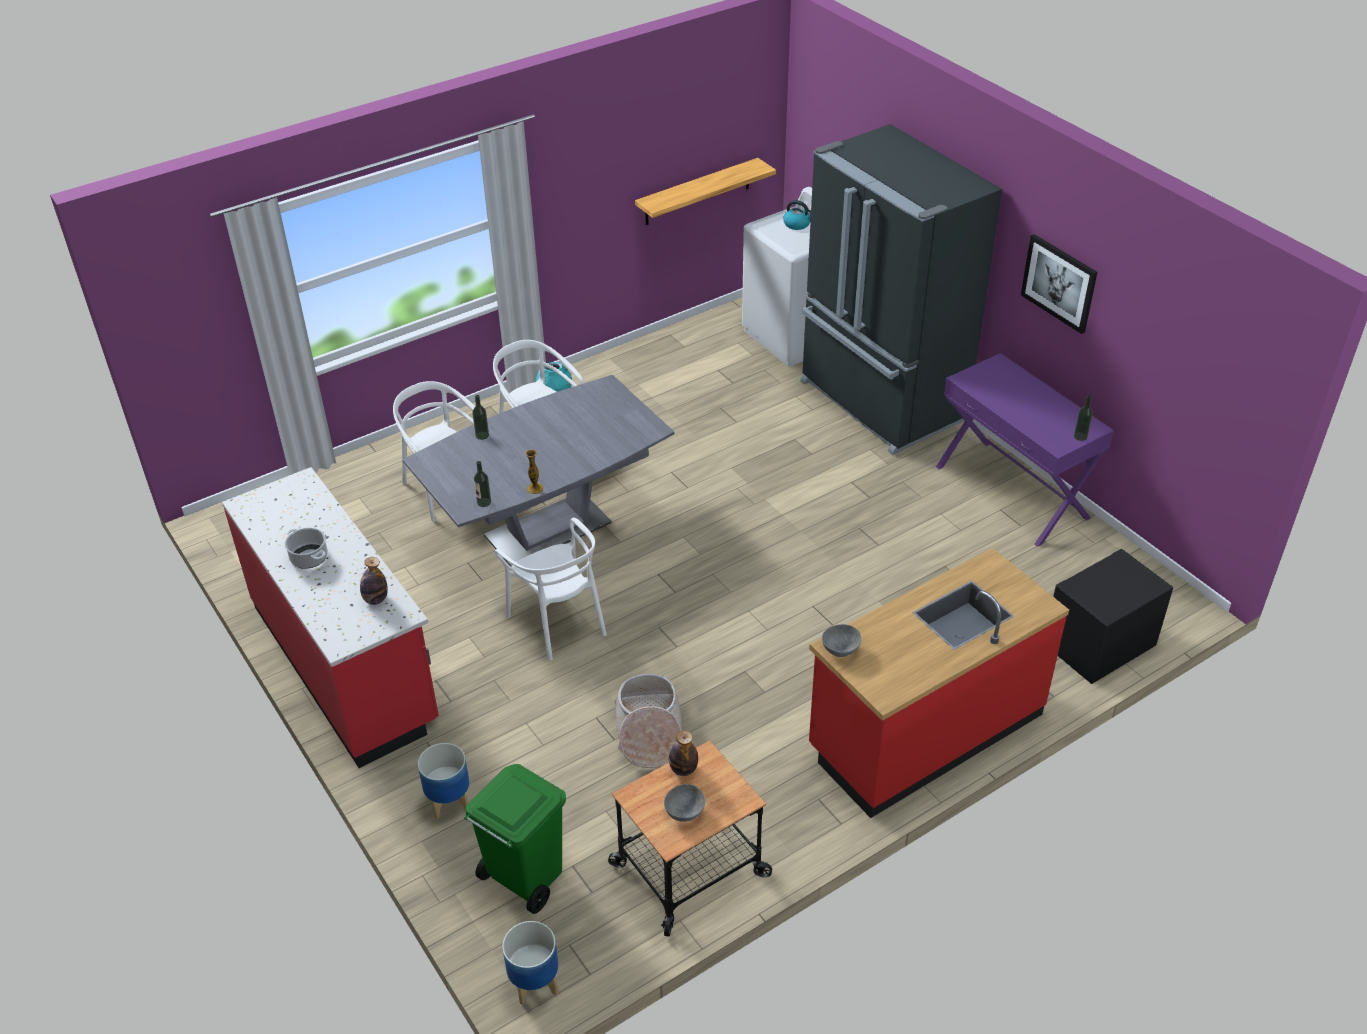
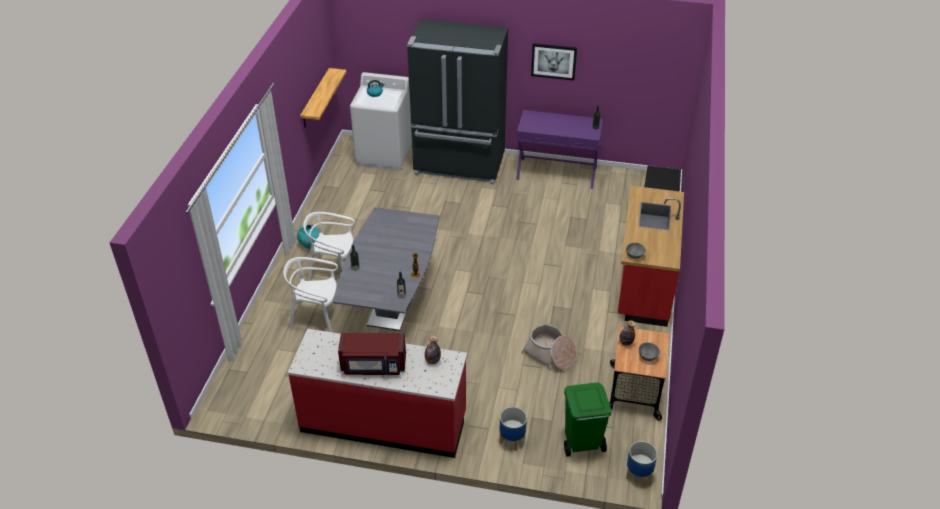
camera: 45 degrees left, 0 degrees up
cooking pot [284,528,328,569] -> red microwave [338,333,406,375]
white chair [495,518,606,660] -> none

